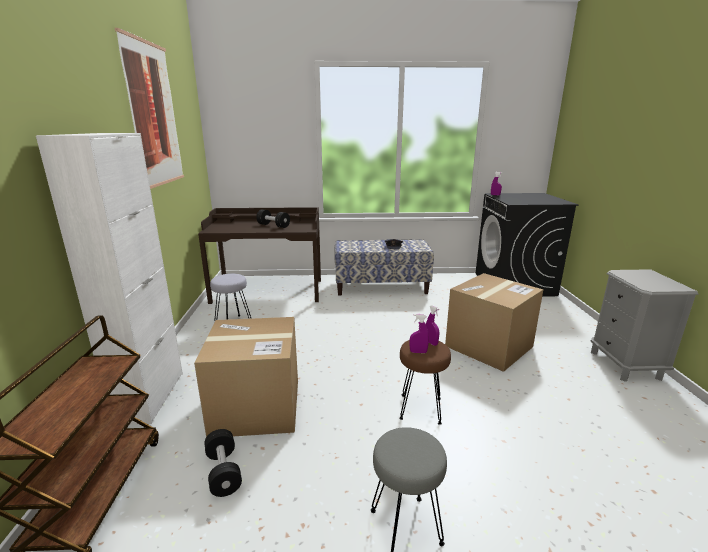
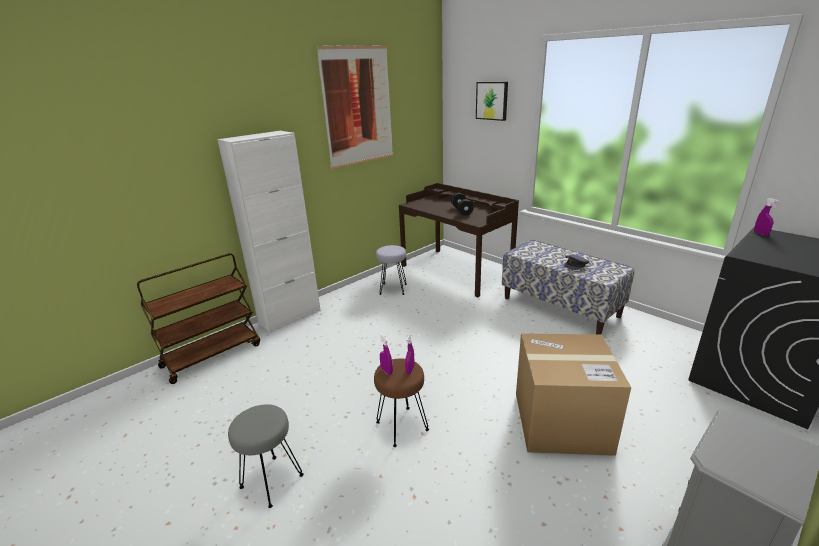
camera: 50 degrees right, 5 degrees up
cardboard box [194,317,298,437] -> none
black dumbbell [204,429,242,497] -> none
none -> picture [476,82,508,121]

